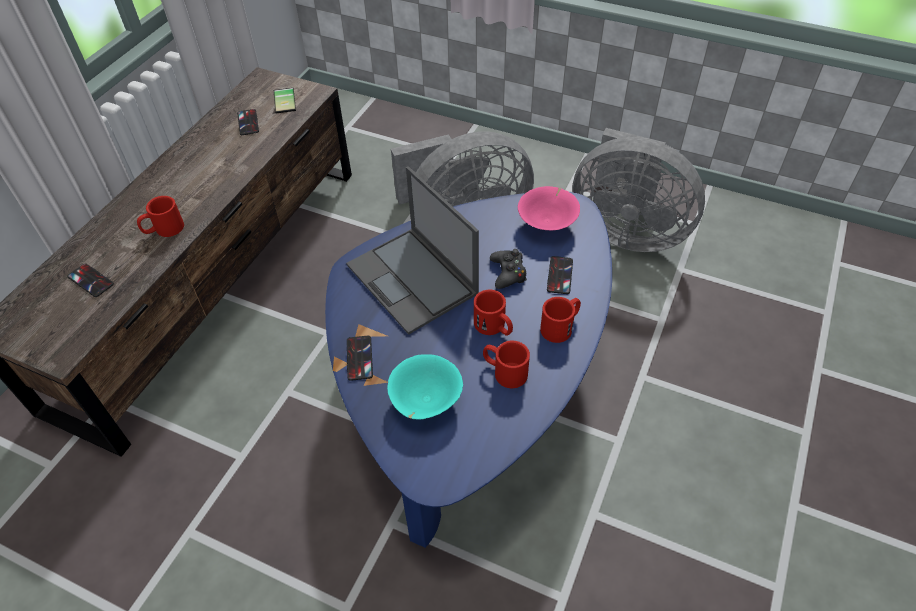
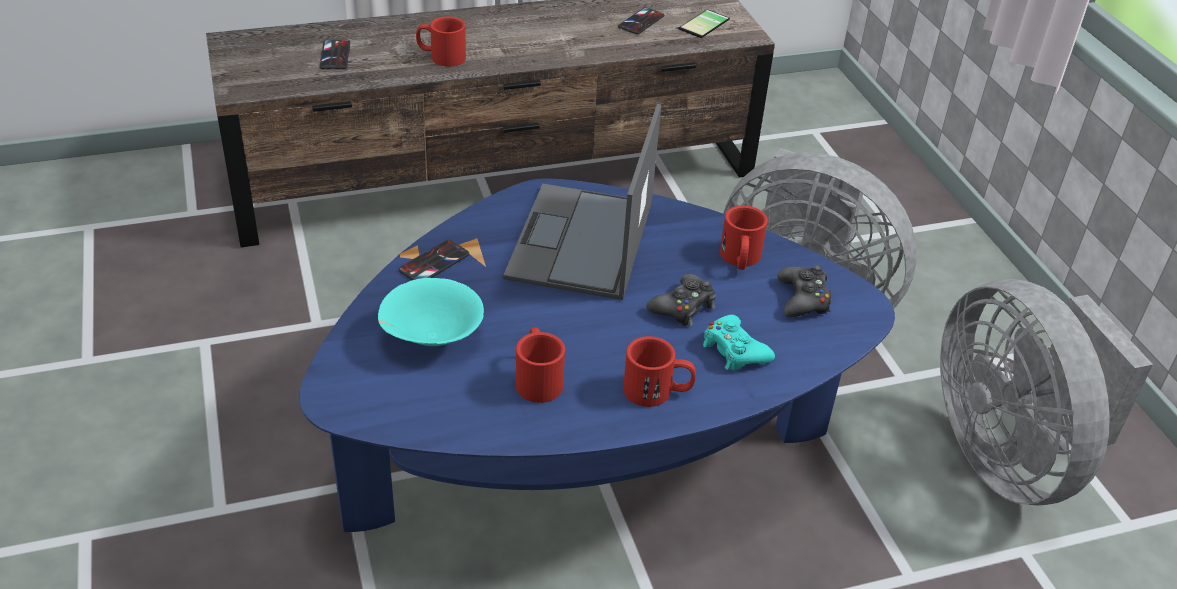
camera: 45 degrees right, 10 degrees down
red mug [474,289,513,336] -> red mug moved to [720,205,768,270]
pink bowl [518,186,580,230] -> black game controller [777,265,832,317]
phone [547,256,573,294] -> turquoise game controller [703,315,775,370]

